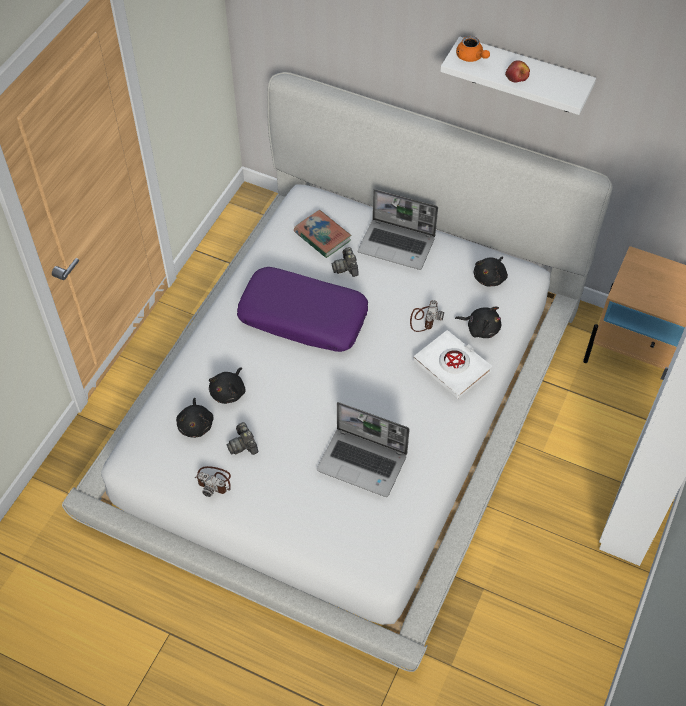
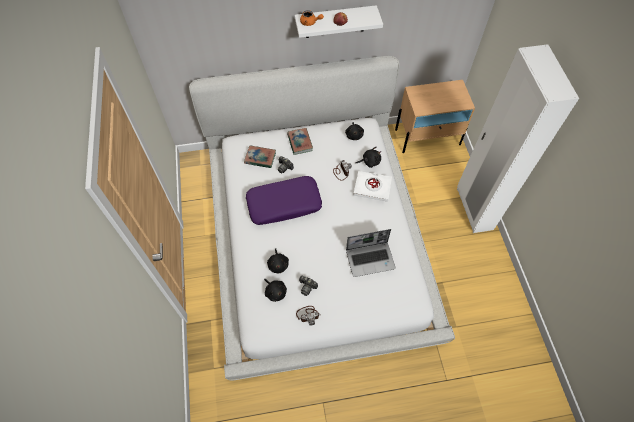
camera: 35 degrees left, 5 degrees up
laptop [358,189,438,270] -> book [287,128,313,155]

